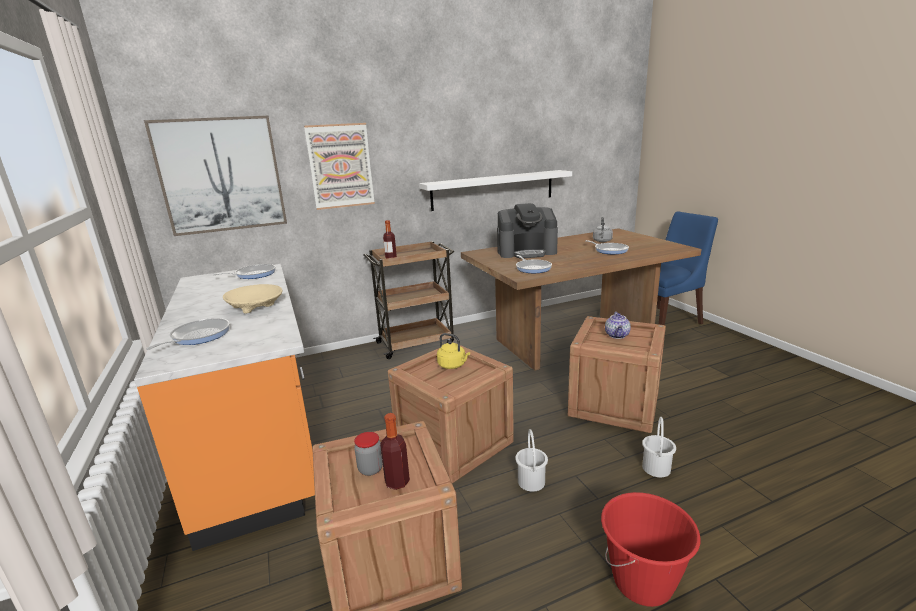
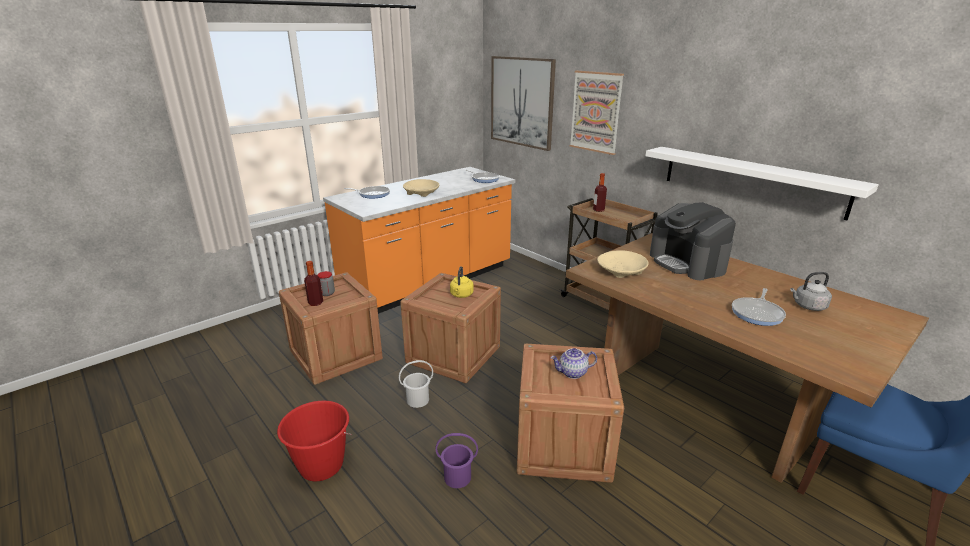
camera: 70 degrees right, 5 degrees up
frying pan [516,255,552,273] -> beige bowl [597,250,649,278]
white bucket [642,417,676,477] -> purple bucket [435,433,478,488]

